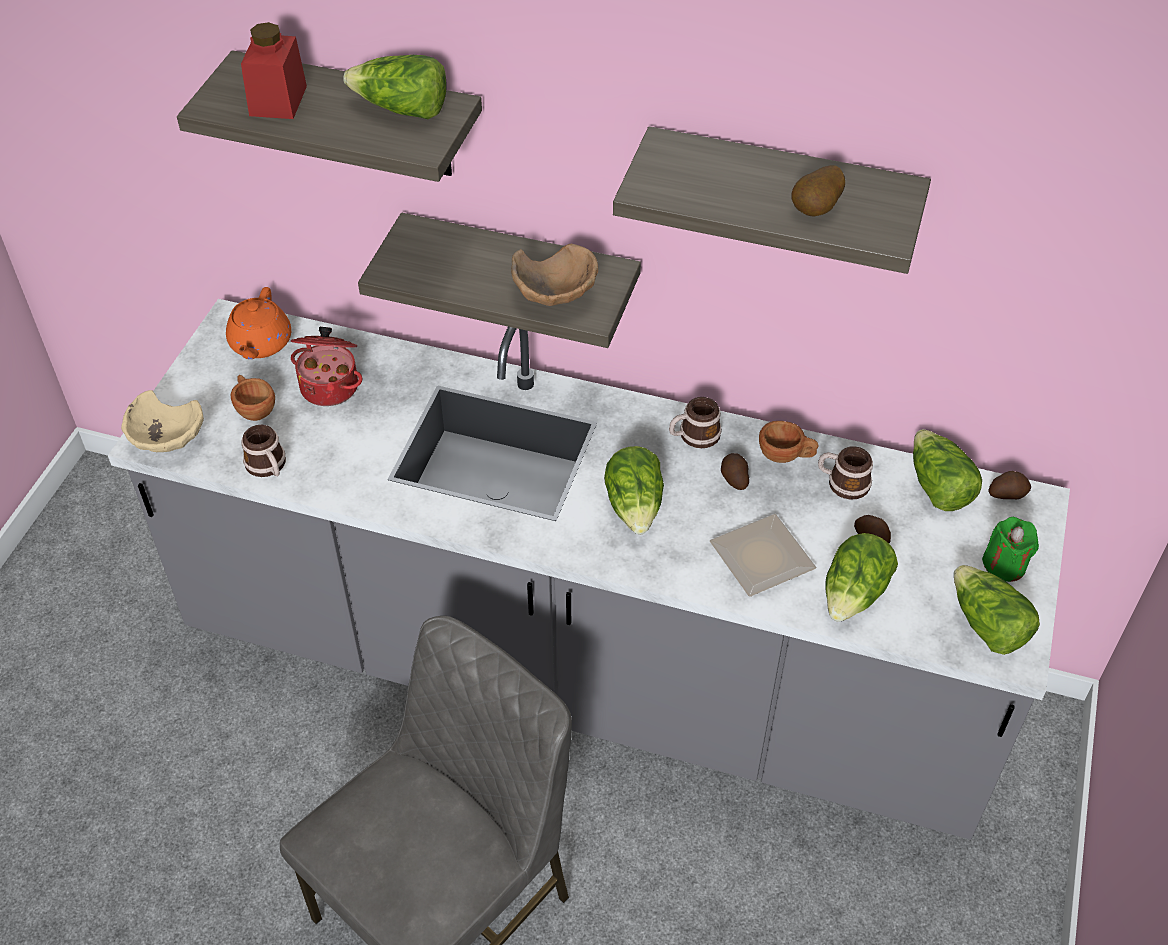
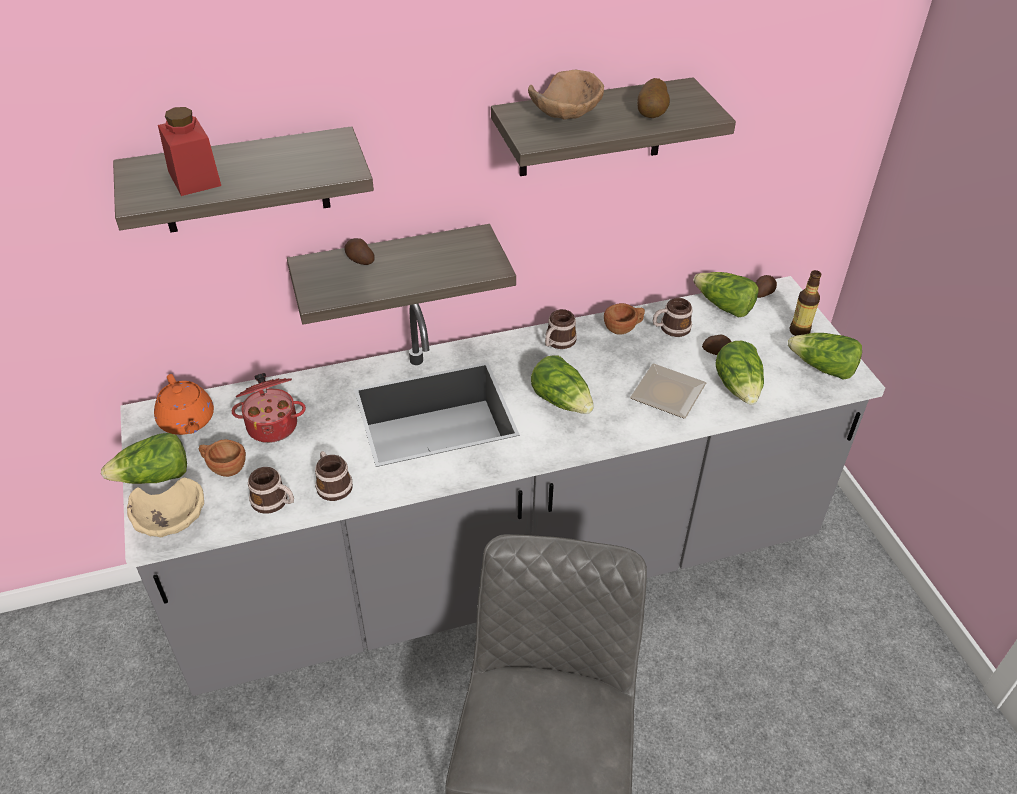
camera: 35 degrees left, 5 degrees down
lettuce [343,55,447,119] -> lettuce moved to [101,433,187,484]
brown bowl [511,244,598,306] -> brown bowl moved to [528,70,604,120]
potato [721,453,749,490] -> potato moved to [345,238,375,265]
green candle [982,517,1039,582] -> bottle [789,270,821,336]
none -> mug [315,451,353,501]

